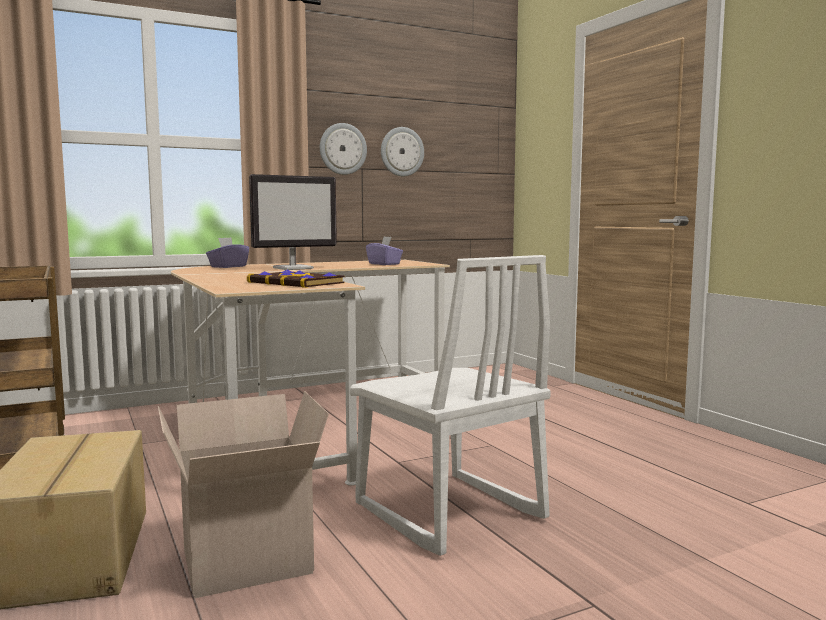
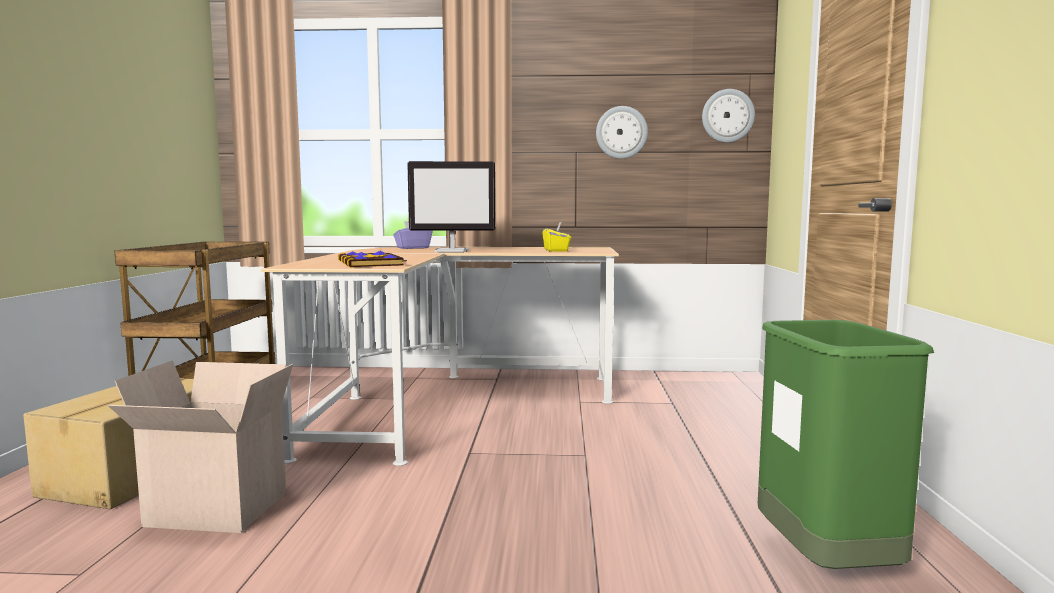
camera: 30 degrees right, 0 degrees up
wall clock [320,123,367,175] -> wall clock moved to [702,89,755,143]
white chair [349,255,551,556] -> none
purple tissue box [366,237,403,265] -> yellow tissue box [542,222,571,252]
none -> green trash can [758,320,934,569]

